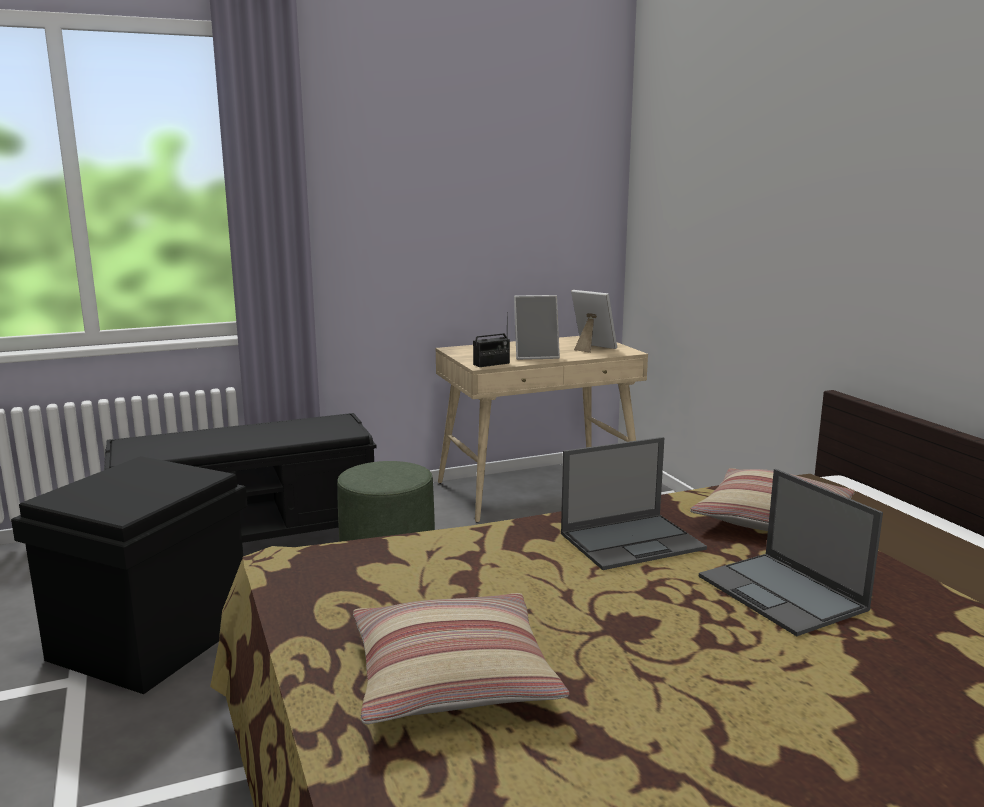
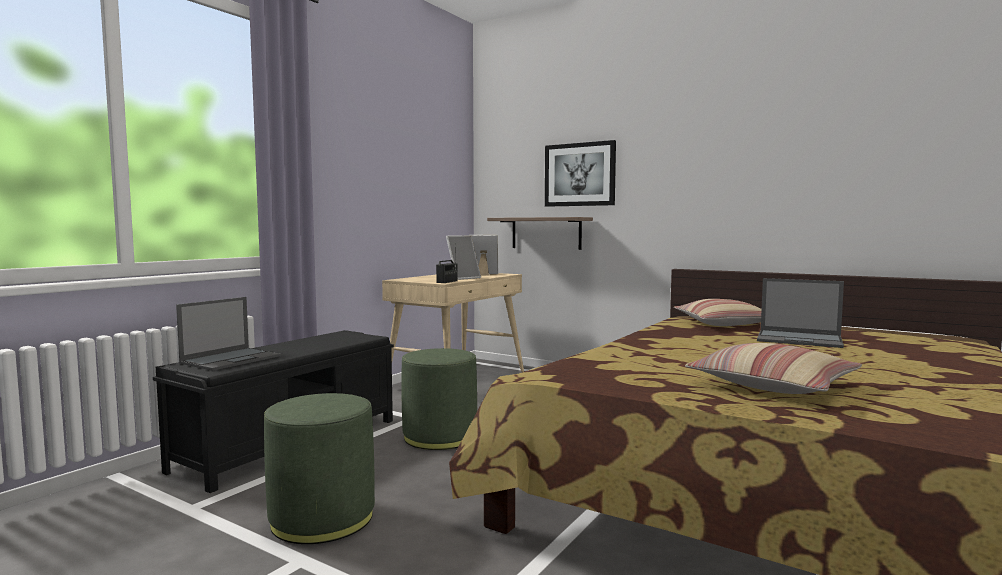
camera: 35 degrees left, 10 degrees down
black storage box [11,456,247,694] -> green ottoman [264,393,375,544]
laptop [561,437,707,570] -> laptop moved to [176,297,281,371]
none -> shelf [487,217,593,250]
none -> picture [545,140,616,207]

